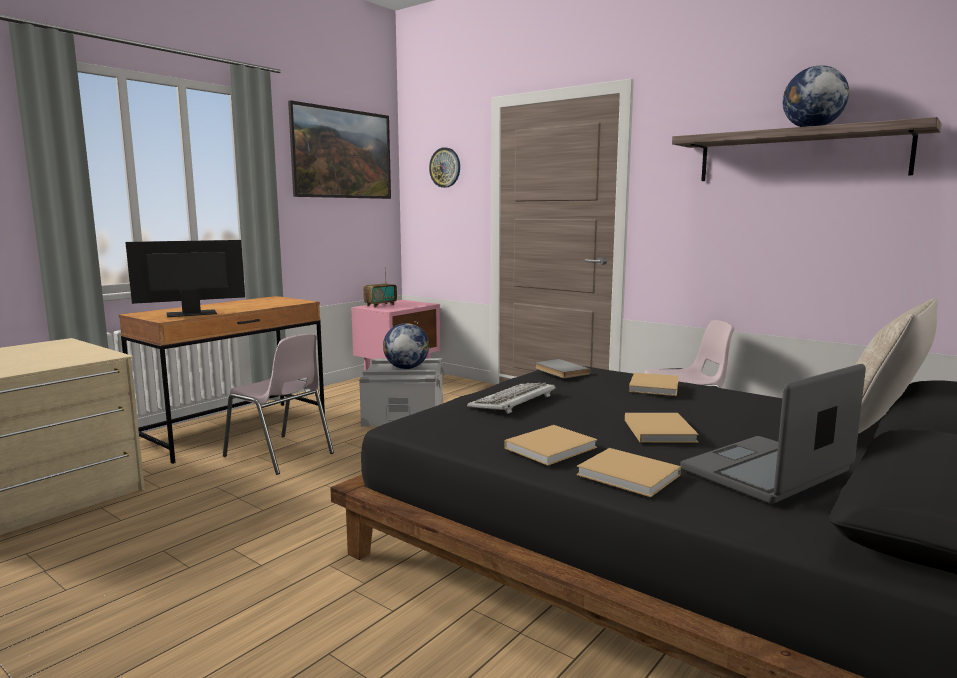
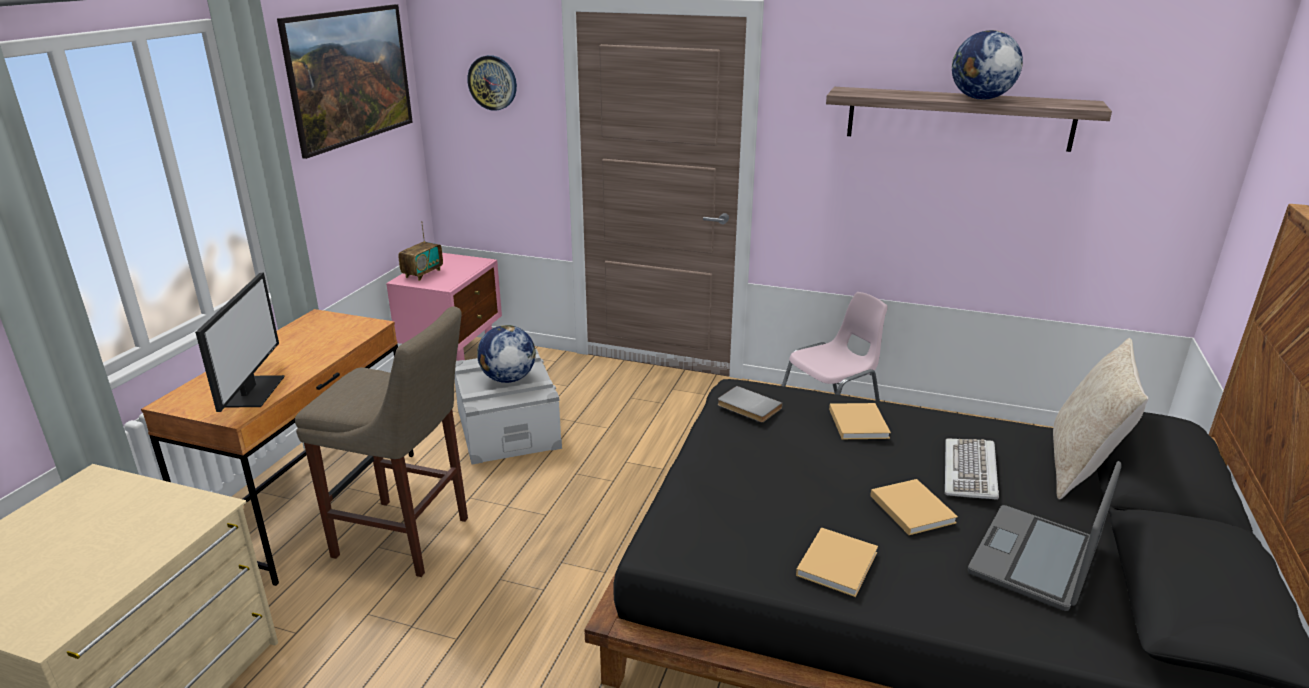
camera: 20 degrees left, 15 degrees up
monitor [125,240,245,317] -> monitor turned 135 degrees clockwise [195,273,285,412]
pink chair [223,334,334,475] -> beige stool [295,307,468,577]
keyboard [467,383,556,414] -> keyboard moved to [945,438,999,500]
beige book [577,448,681,497] -> none

